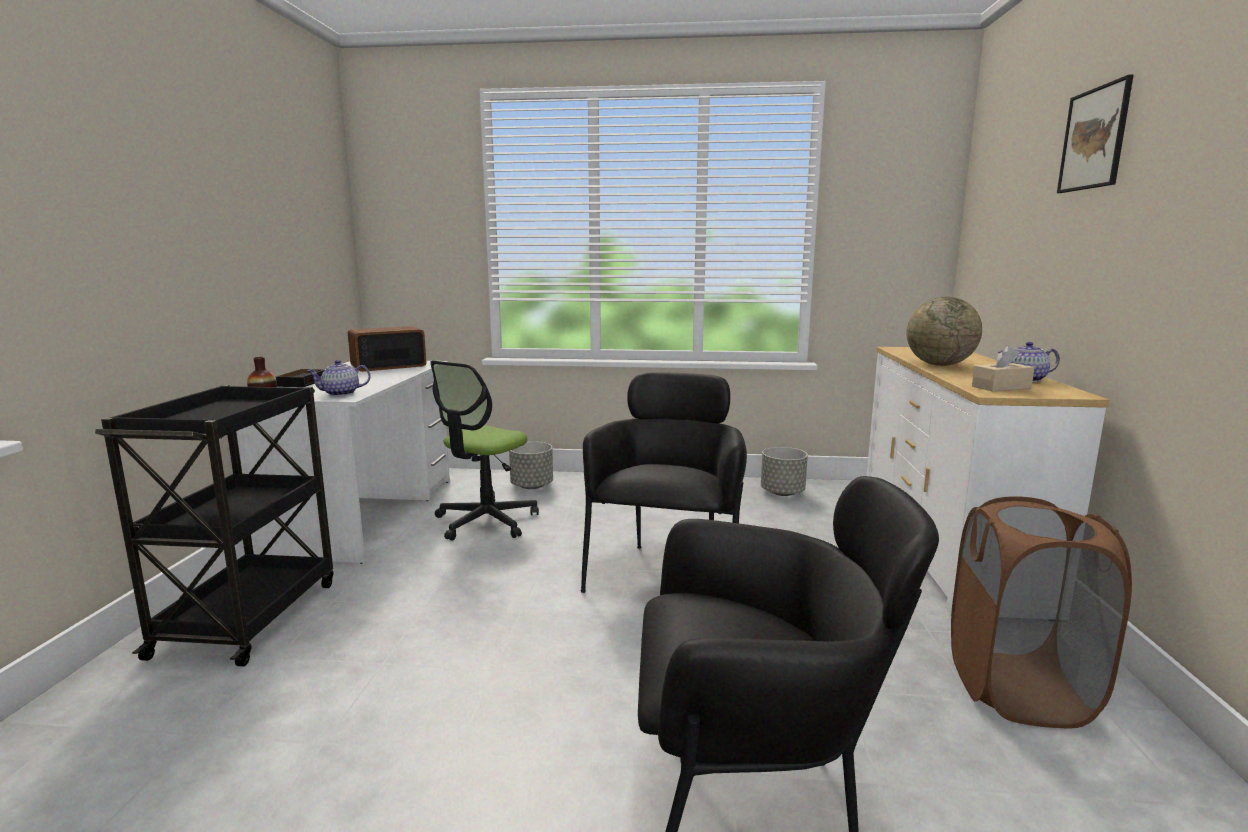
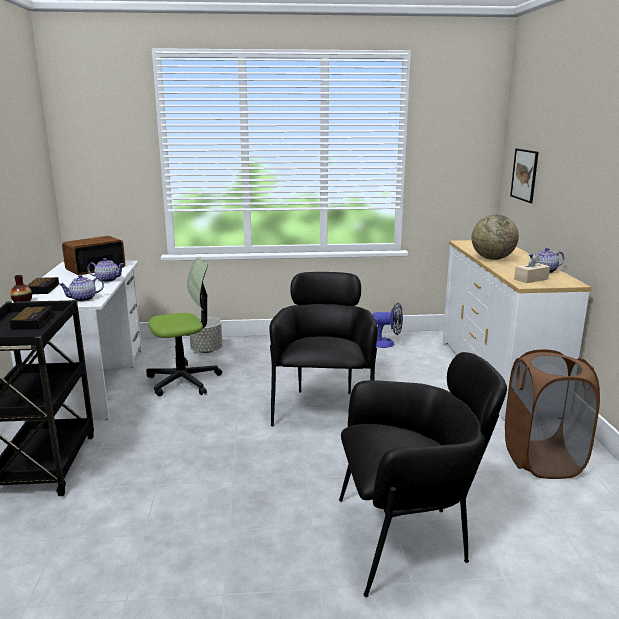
camera: 10 degrees left, 5 degrees up
office chair [430,361,539,540] -> office chair turned 135 degrees counterclockwise [146,258,222,396]
grey planter [761,447,808,496] -> fan [372,303,403,348]
picture [1057,75,1133,193] -> picture moved to [510,149,539,203]
none -> alarm clock [10,307,53,330]
none -> teapot [87,258,124,282]

